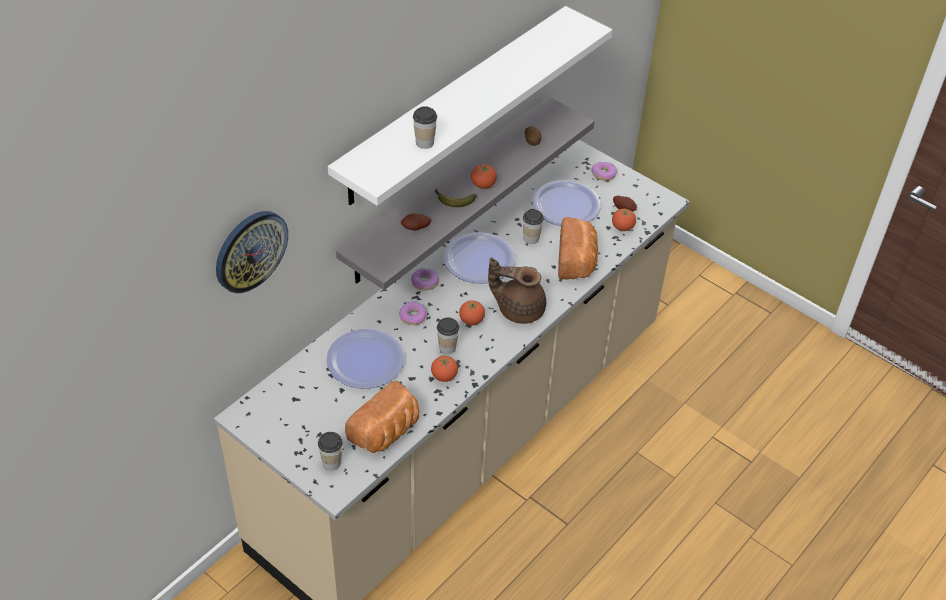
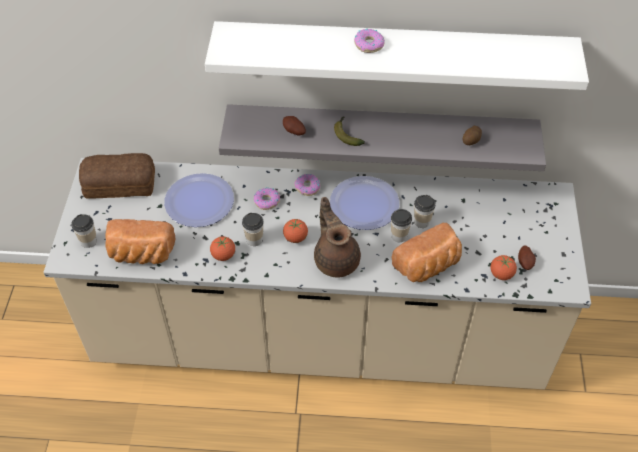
camera: 55 degrees right, 5 degrees up
wall clock [216,211,288,293] -> none
cup [413,106,437,149] -> cup moved to [391,209,412,242]
tomato [471,164,497,189] -> none
plate [532,180,601,226] -> none
donut [591,161,617,181] -> donut moved to [354,29,385,53]
none -> bread [79,153,155,198]

